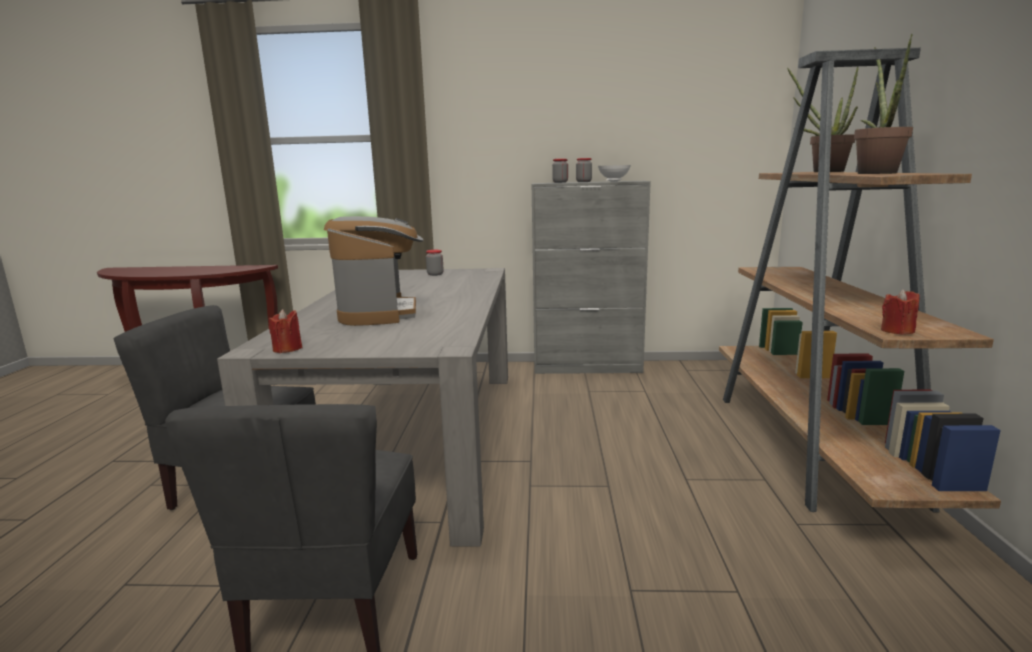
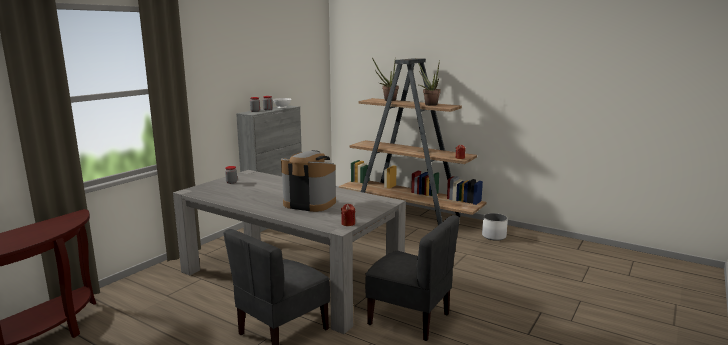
camera: 60 degrees left, 0 degrees up
none -> white planter [482,213,508,241]

